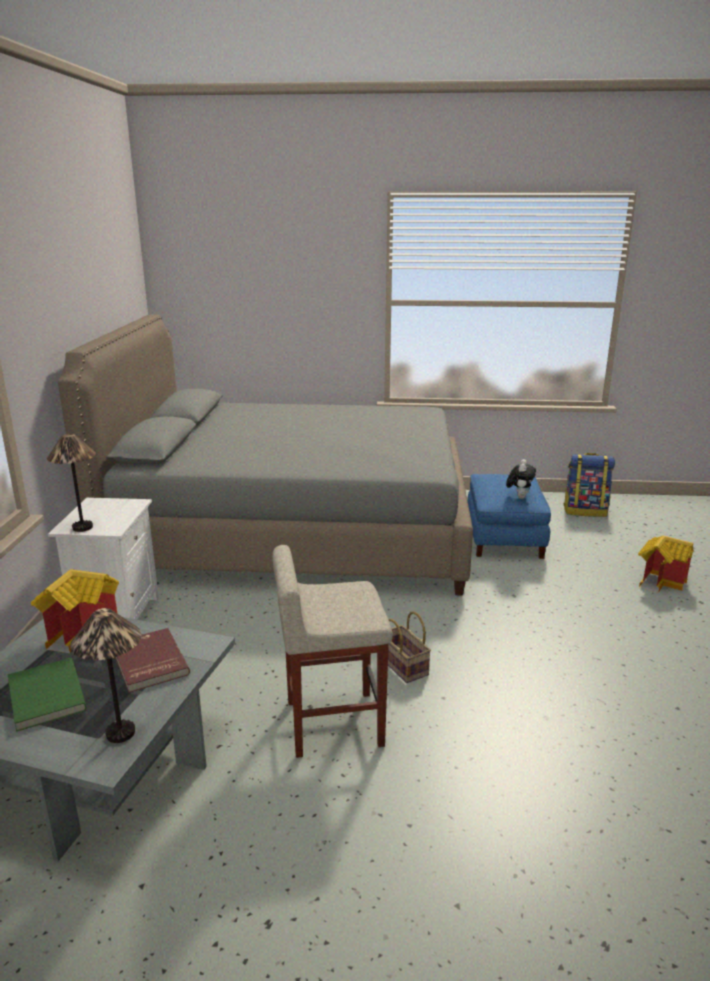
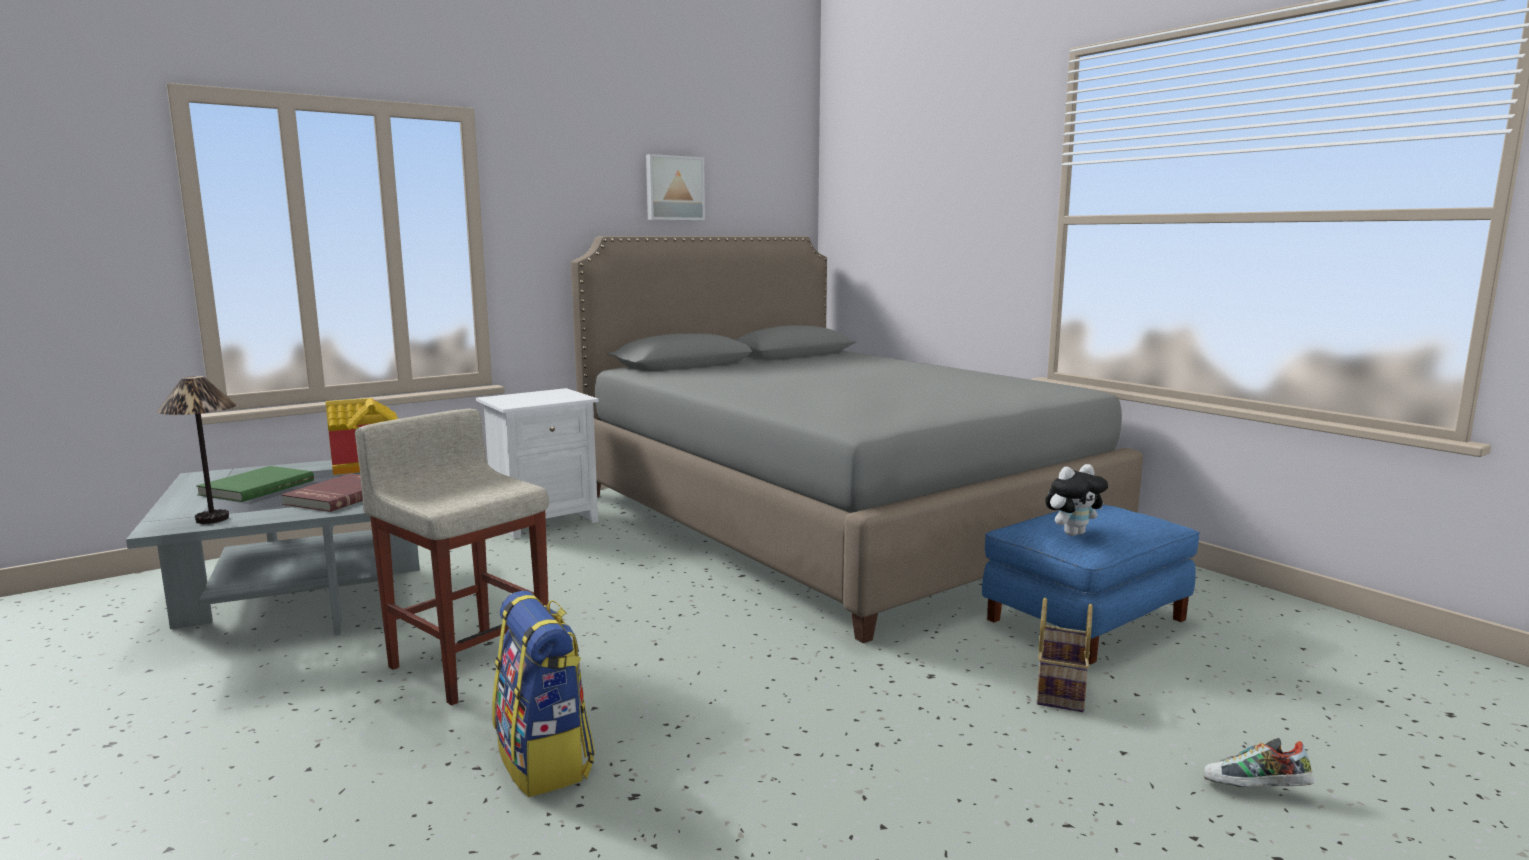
camera: 50 degrees right, 10 degrees down
table lamp [47,434,96,532] -> none
basket [388,611,431,683] -> basket moved to [1037,598,1093,712]
backpack [563,453,615,517] -> backpack moved to [492,591,595,797]
toy house [638,536,694,593] -> shoe [1203,738,1314,787]
none -> picture [646,154,705,220]

